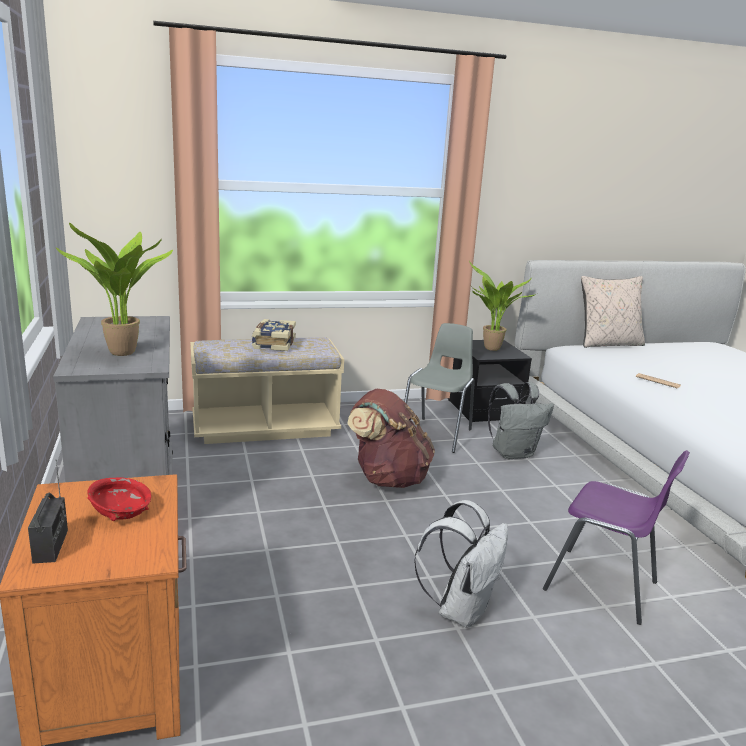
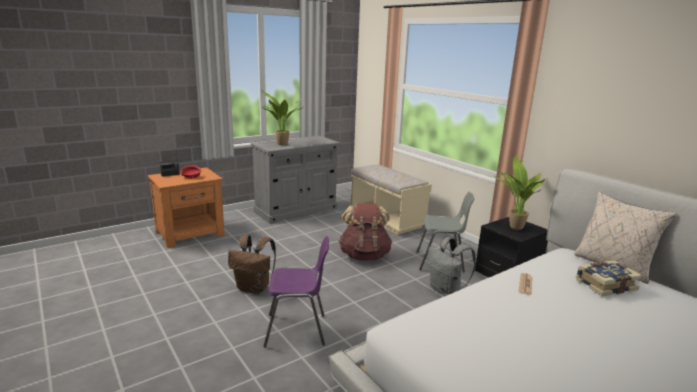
camera: 70 degrees right, 0 degrees up
book [252,319,296,351] -> book moved to [576,261,642,296]
white backpack [414,500,508,628] -> brown backpack [228,235,276,294]
purple chair [543,450,690,625] -> purple chair turned 105 degrees counterclockwise [263,236,329,347]

